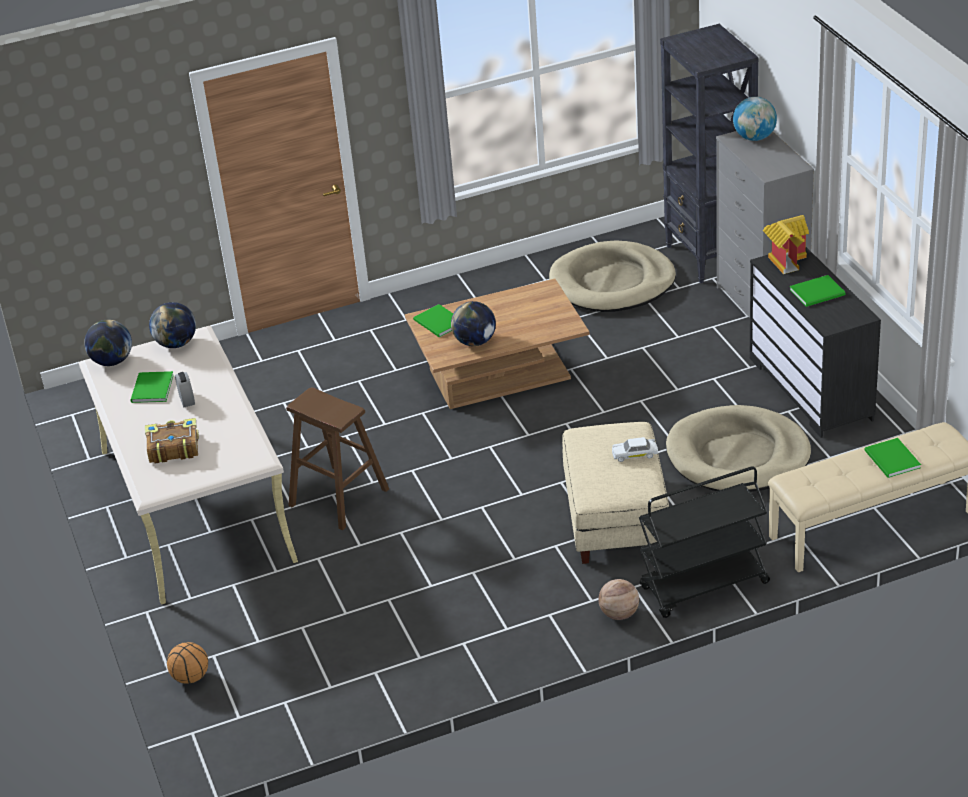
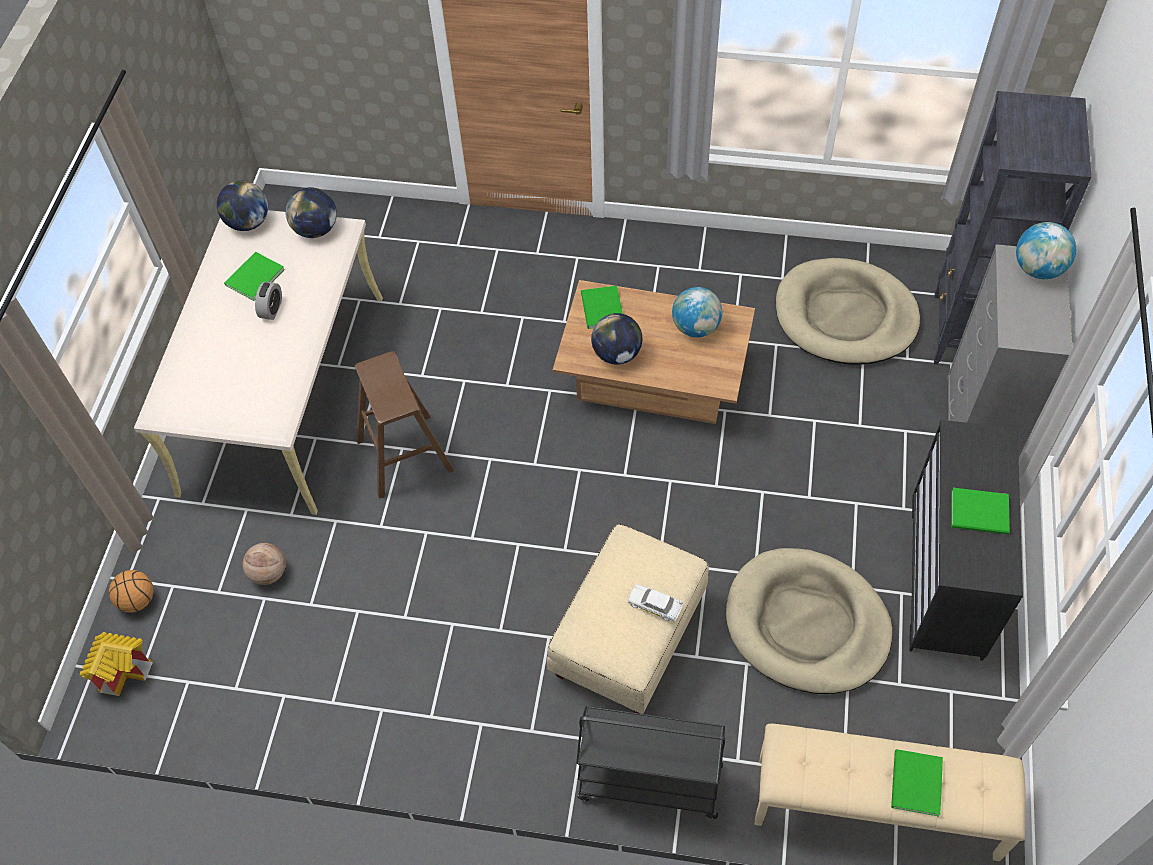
camera: 30 degrees right, 20 degrees up
book [145,418,199,464] -> none
basketball [598,579,639,620] -> basketball moved to [243,543,286,585]
toy house [762,215,809,274] -> toy house moved to [80,632,153,696]
none -> globe [672,287,722,337]

